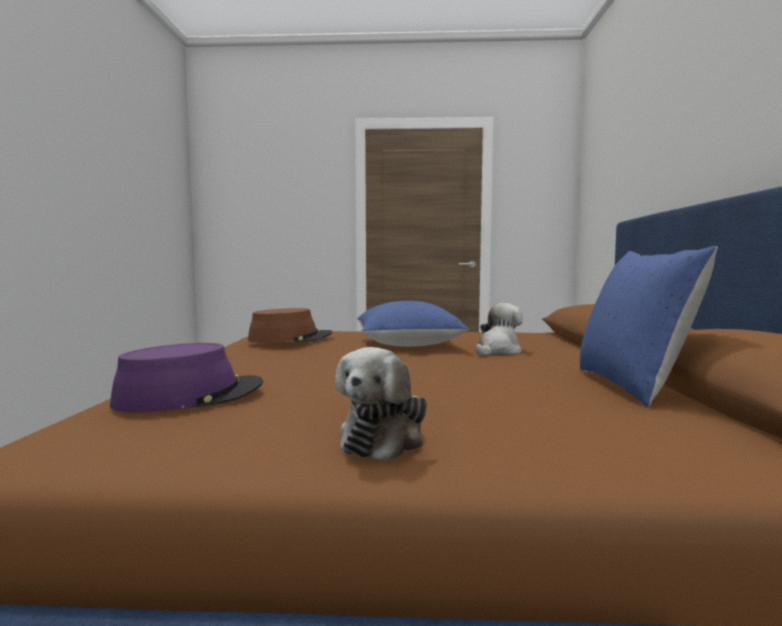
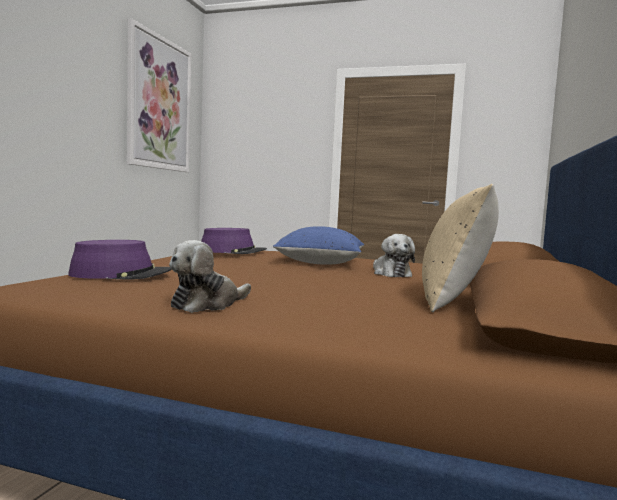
camera: 15 degrees right, 0 degrees up
brown hat [248,308,333,343] -> purple hat [201,228,267,254]
plush toy [475,303,523,355] -> plush toy turned 105 degrees clockwise [373,234,415,277]
blue pillow [580,246,717,407] -> beige pillow [422,184,499,312]
none -> picture [127,18,191,172]

